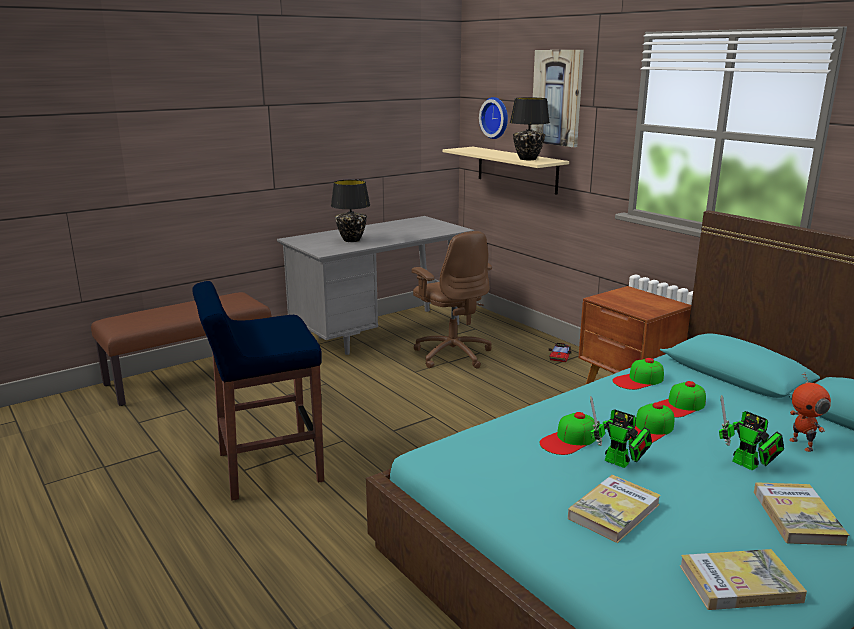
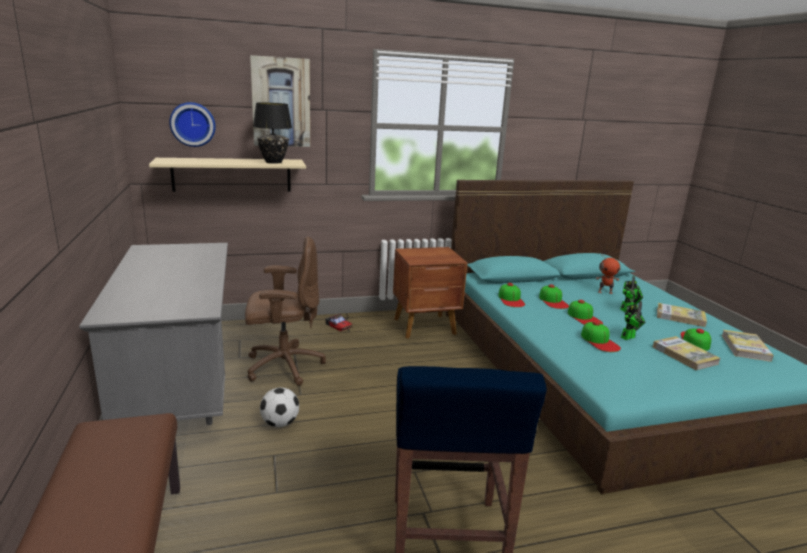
camera: 70 degrees left, 0 degrees up
black table lamp [331,180,370,242] -> none
none -> football [260,388,299,427]
none -> cap [680,328,711,351]

